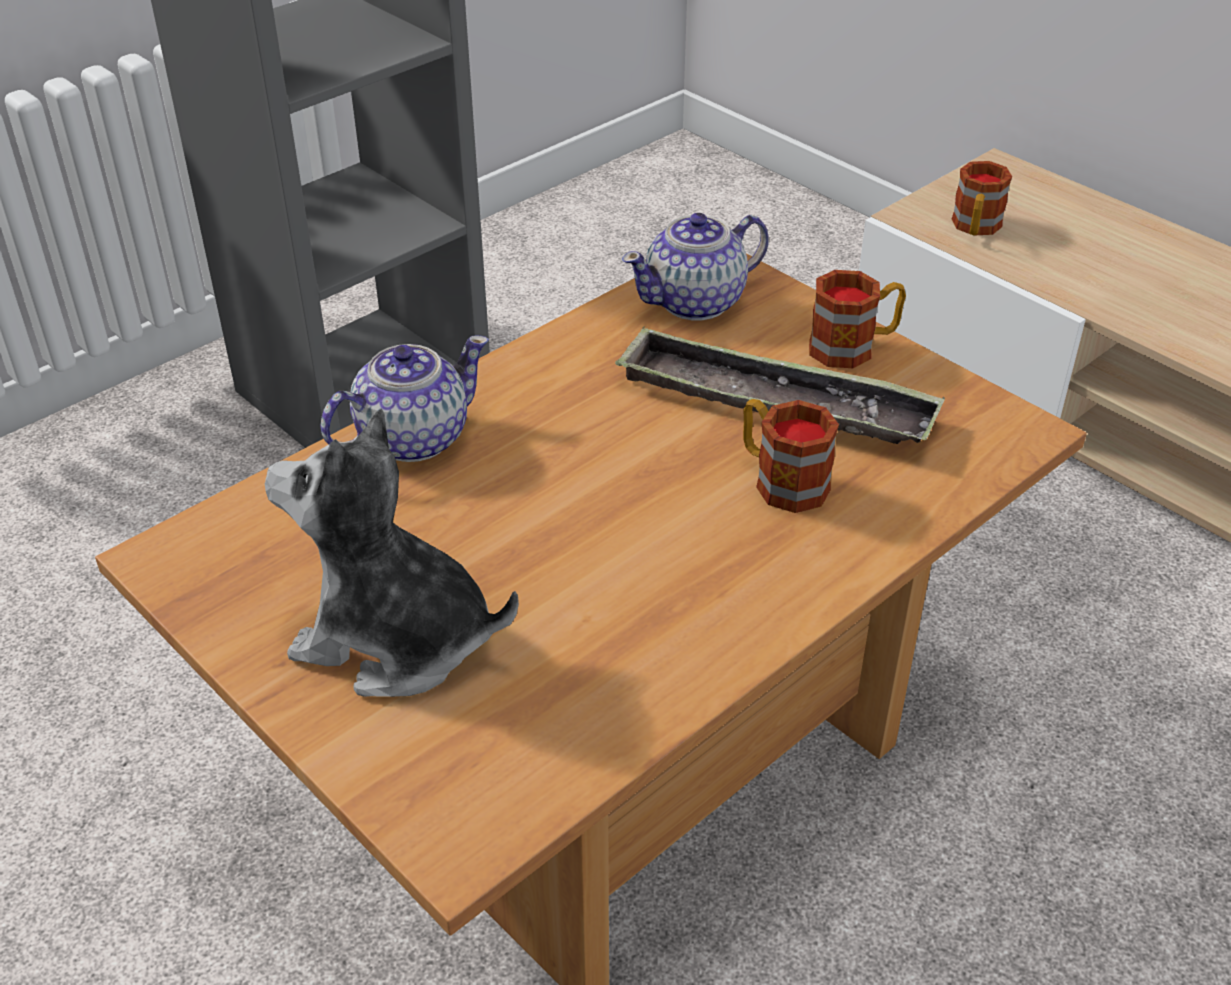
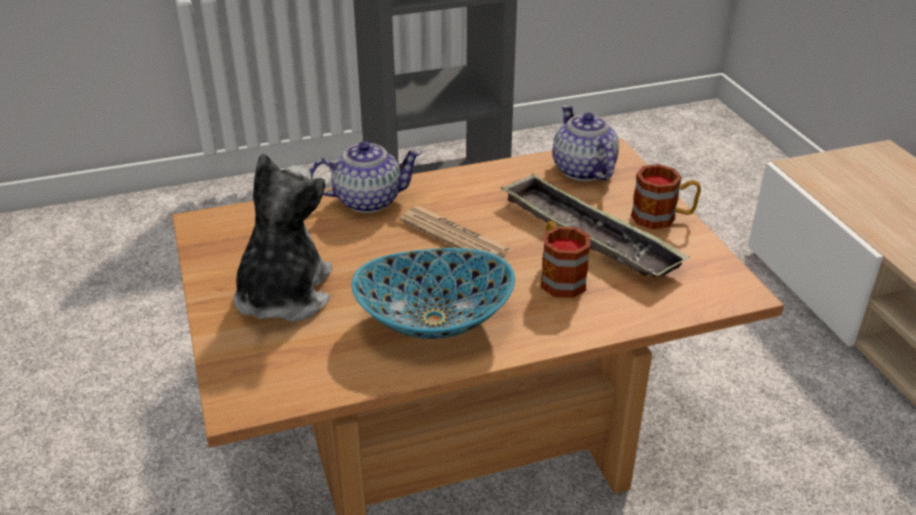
camera: 25 degrees right, 5 degrees down
plush toy [265,409,519,697] -> plush toy turned 60 degrees clockwise [234,153,332,322]
teapot [622,213,768,320] -> teapot turned 75 degrees clockwise [552,104,619,181]
mug [952,161,1012,236] -> none
none -> bowl [351,248,515,339]
none -> newspaper [400,206,512,257]

